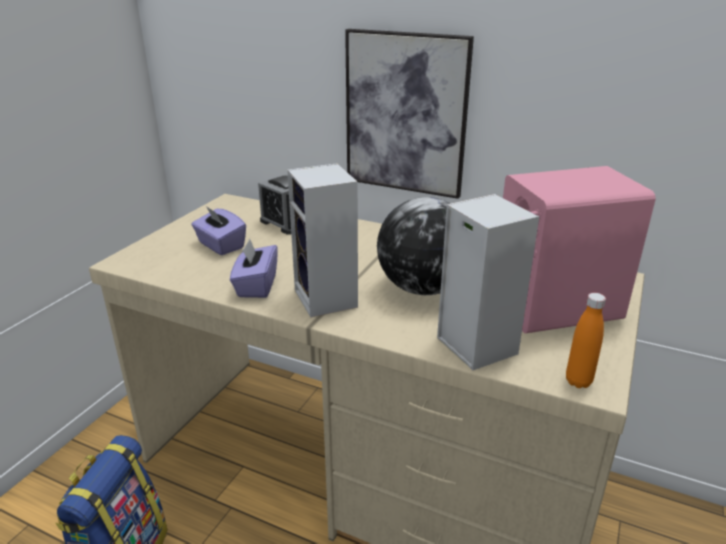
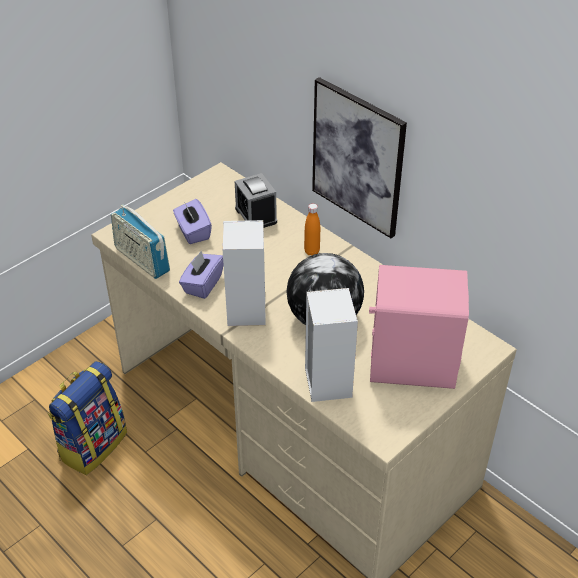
camera: 20 degrees right, 15 degrees up
orange bottle [566,293,606,388] -> orange bottle moved to [304,204,320,256]
none -> radio [111,205,170,279]

